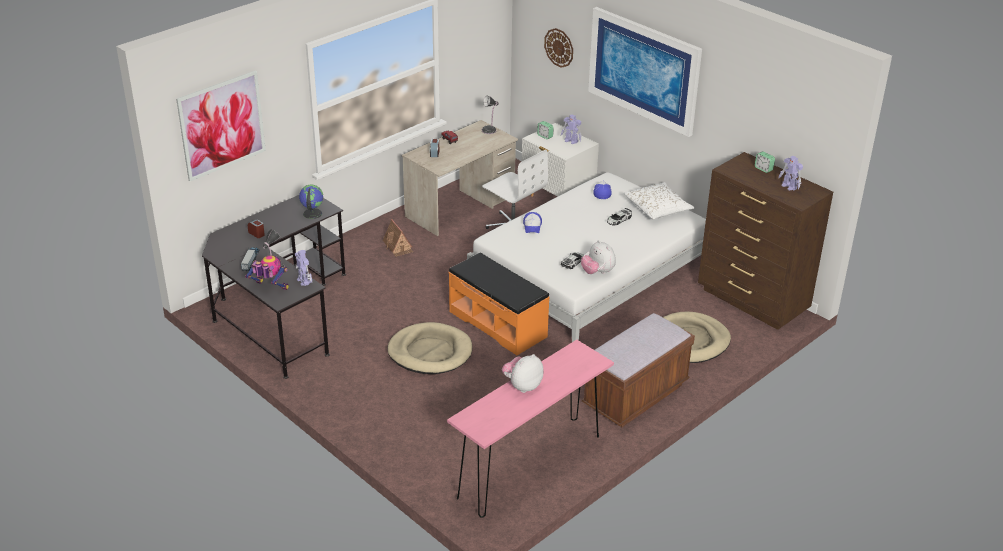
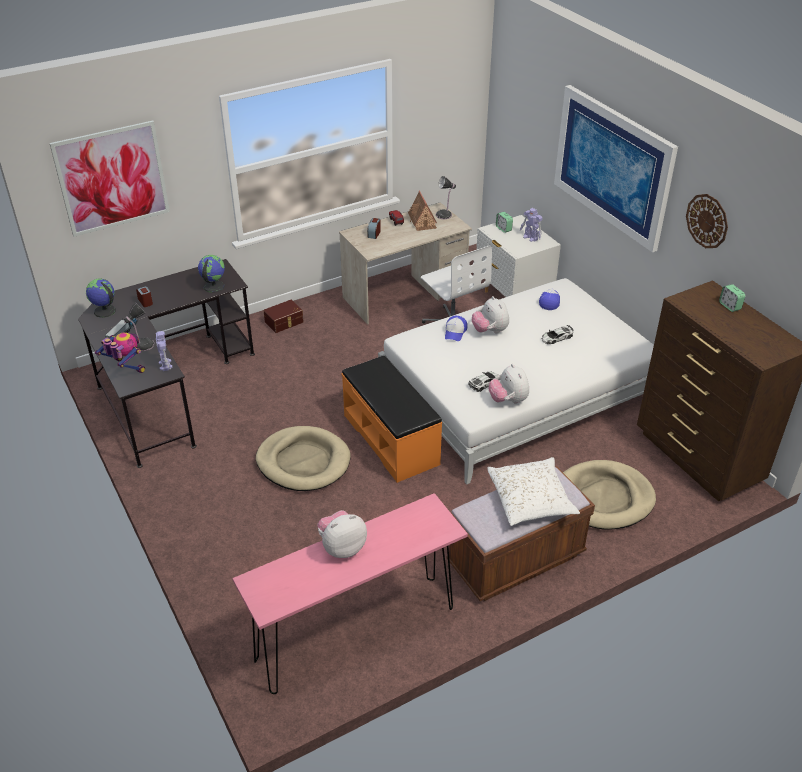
camera: 15 degrees right, 5 degrees up
toy house [382,219,413,257] -> toy house moved to [408,191,437,231]
wall clock [544,28,573,68] -> wall clock moved to [686,194,728,248]
white pillow [624,182,695,220] -> white pillow moved to [488,457,580,526]
toy robot [778,156,803,191] -> none
none -> globe [86,279,116,318]
none -> brown storage box [264,300,303,333]
none -> plush toy [472,296,509,334]

